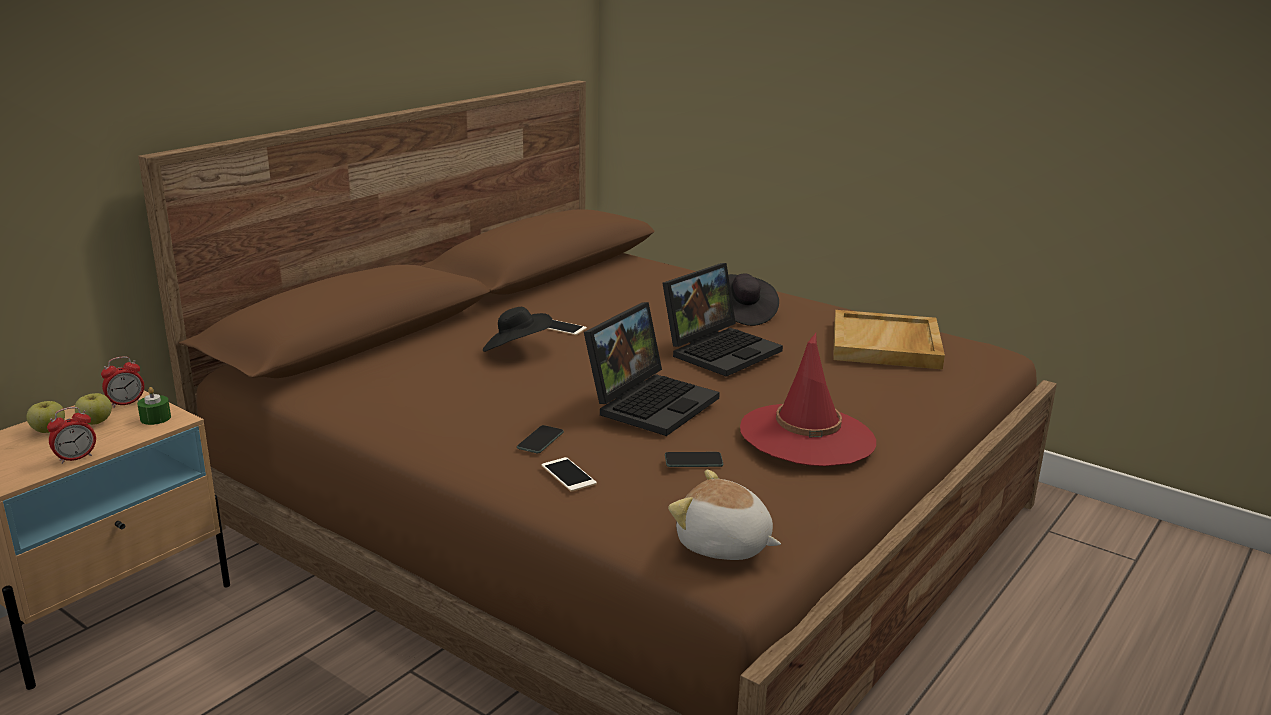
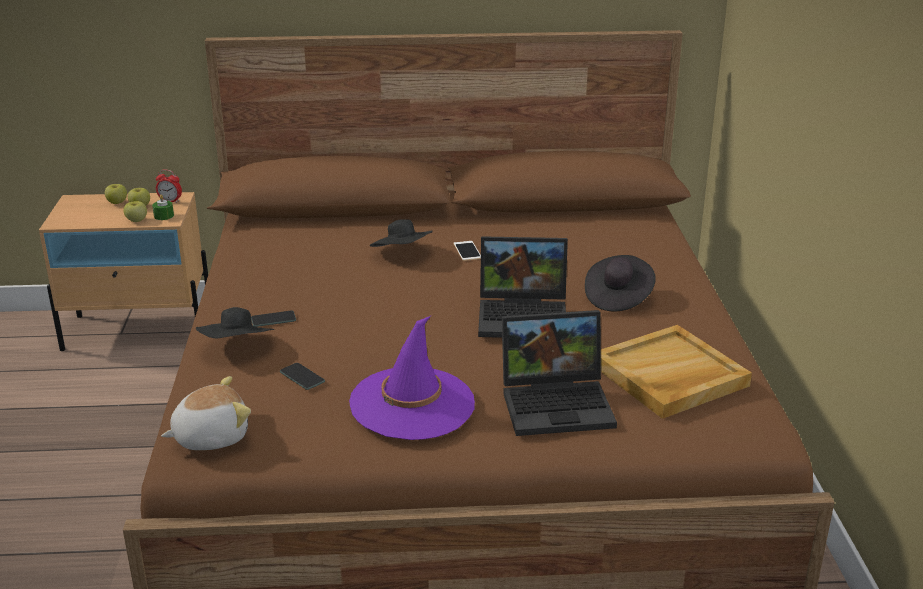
camera: 50 degrees right, 5 degrees up
alarm clock [47,407,96,464] -> none
phone [541,457,597,492] -> black hat [196,307,274,339]
laptop [584,302,720,436] -> laptop moved to [502,310,617,436]
plush toy [668,470,781,560] -> plush toy turned 75 degrees clockwise [161,376,251,450]
red hat [740,333,876,466] -> purple hat [349,315,475,440]
none -> apple [123,201,147,222]

